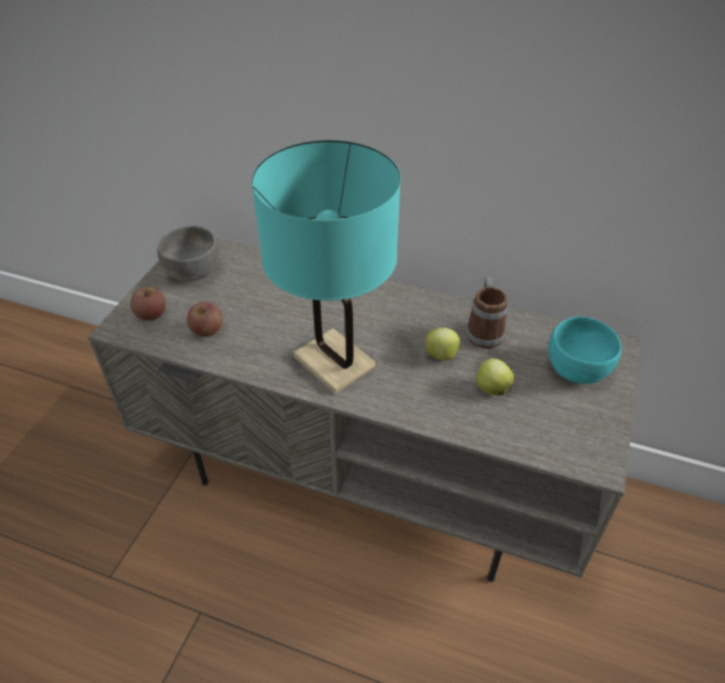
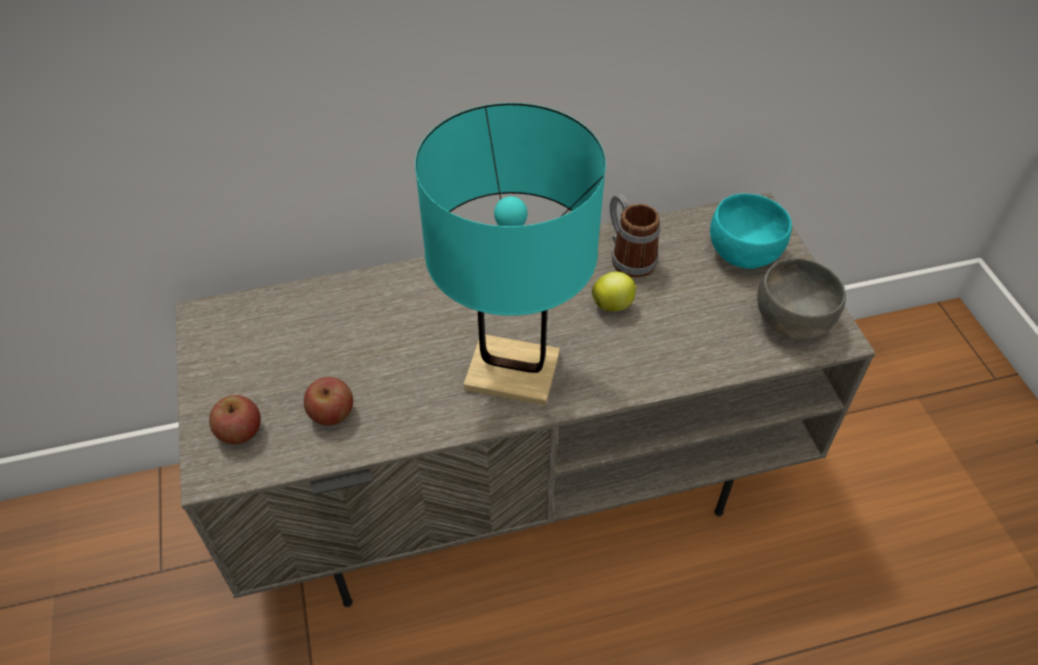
camera: 35 degrees left, 5 degrees up
grey bowl [157,226,219,282] -> grey bowl moved to [757,258,846,340]
apple [476,358,515,396] -> none

